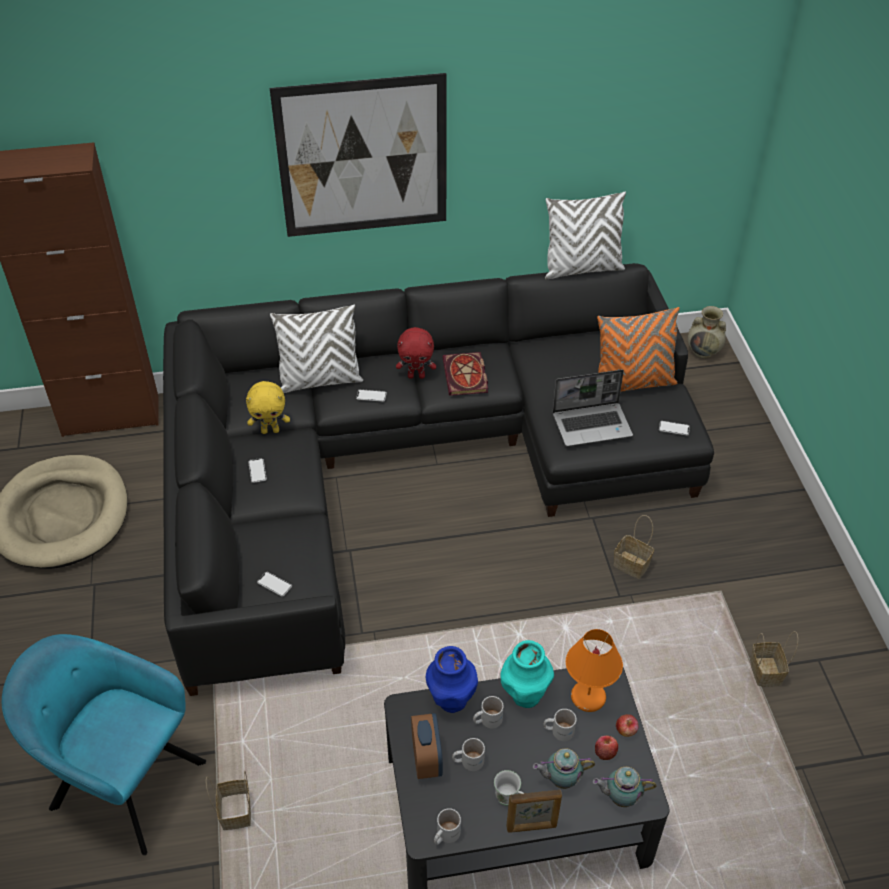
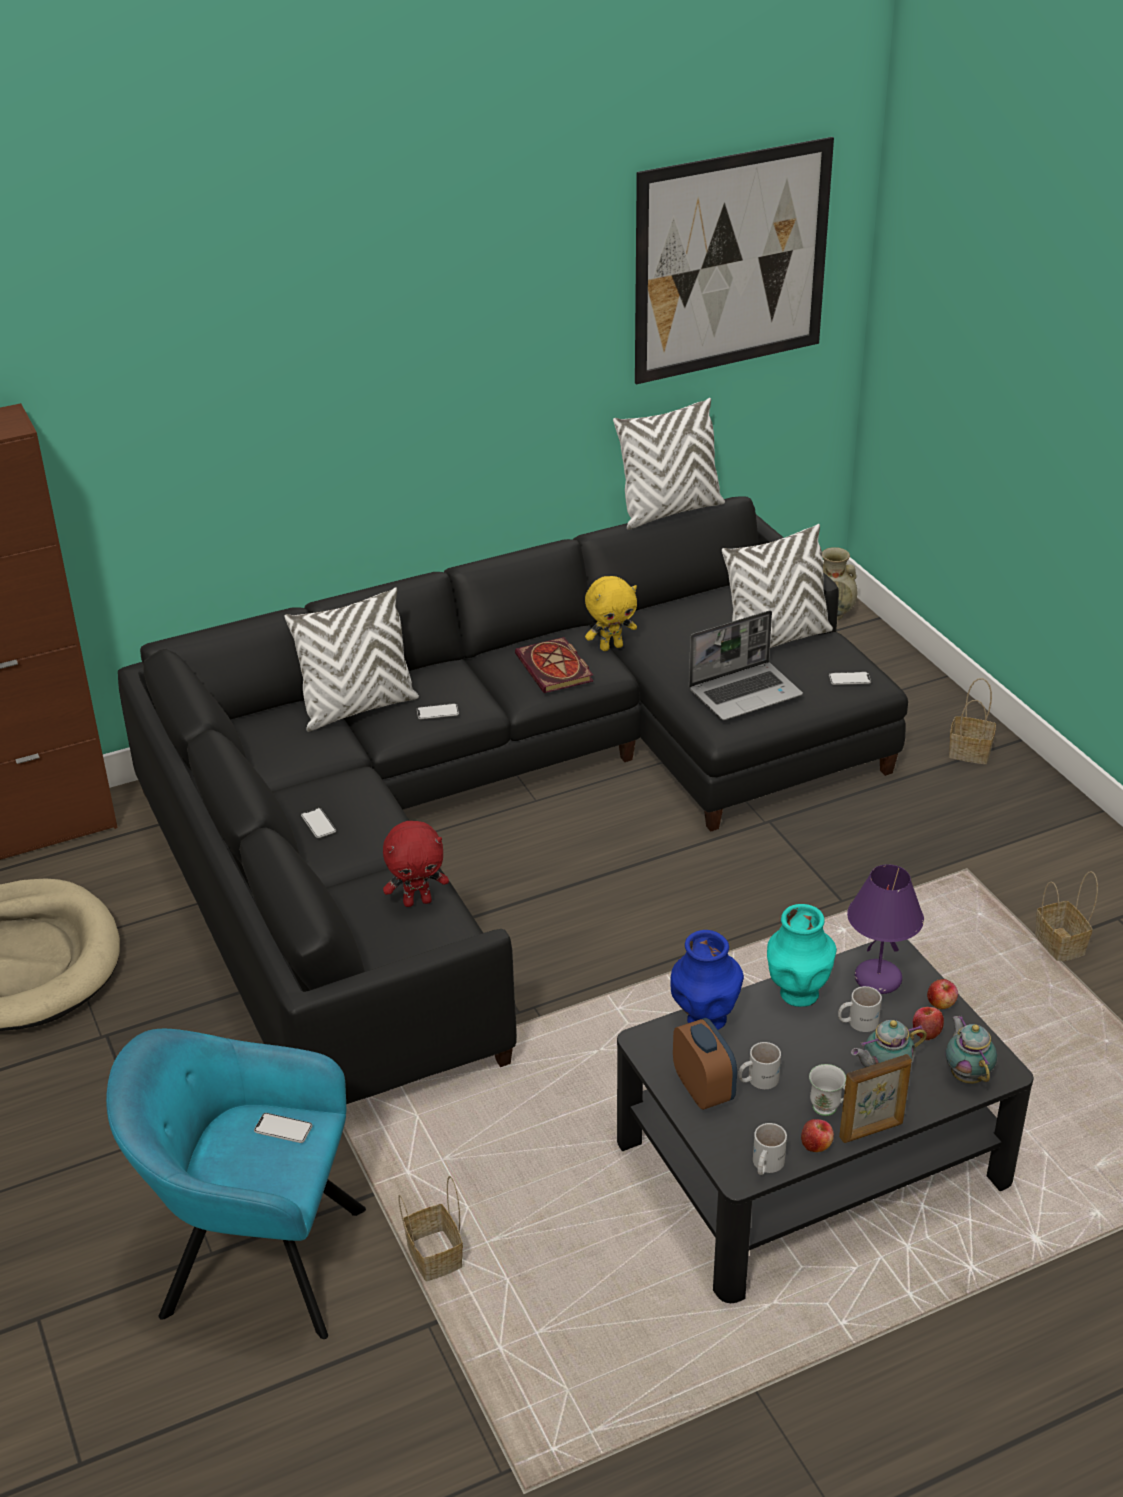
camera: 15 degrees left, 10 degrees down
yellow plush toy [246,381,290,434] -> yellow plush toy moved to [585,576,637,651]
phone [257,572,292,597] -> phone moved to [254,1113,313,1143]
picture [270,73,447,237] -> picture moved to [635,137,834,384]
red plush toy [396,327,436,379] -> red plush toy moved to [383,821,449,907]
white mug [473,696,504,728] -> none
orange table lamp [566,629,623,712] -> purple table lamp [847,864,924,994]
teapot [593,767,656,807] -> teapot turned 90 degrees clockwise [945,1016,997,1084]
orange pillow [597,307,680,392] -> white pillow [722,524,833,648]
basket [613,515,654,579] -> basket moved to [949,678,996,764]
none -> apple [801,1119,834,1152]

